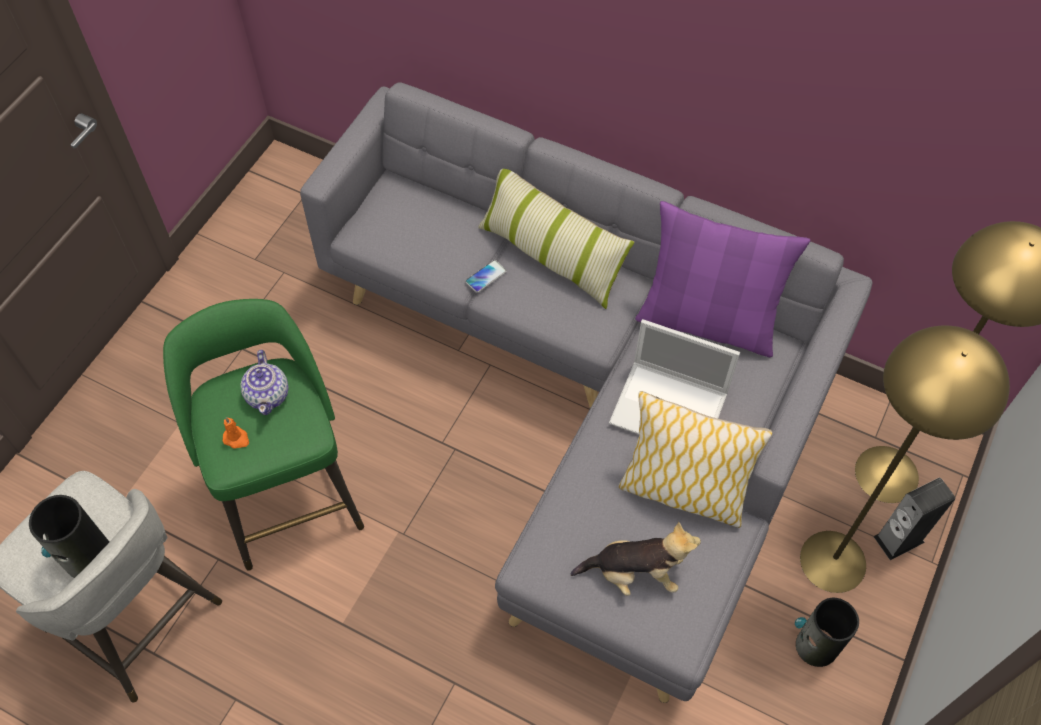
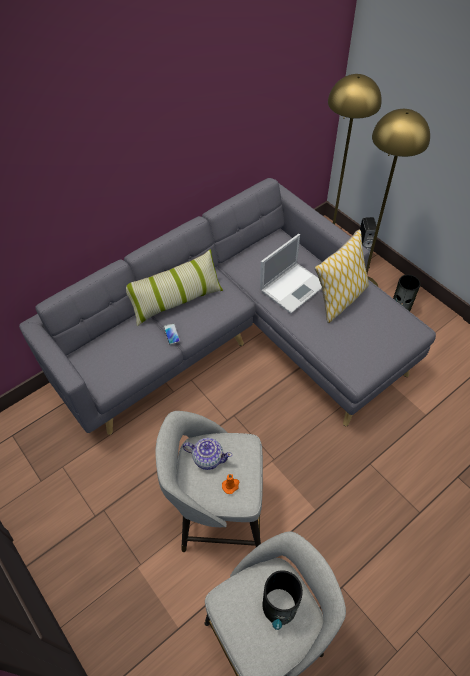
camera: 65 degrees left, 5 degrees down
green stool [163,299,364,571] -> grey stool [155,411,263,552]
plush toy [571,522,701,596] -> none
purple pillow [635,201,810,357] -> none

